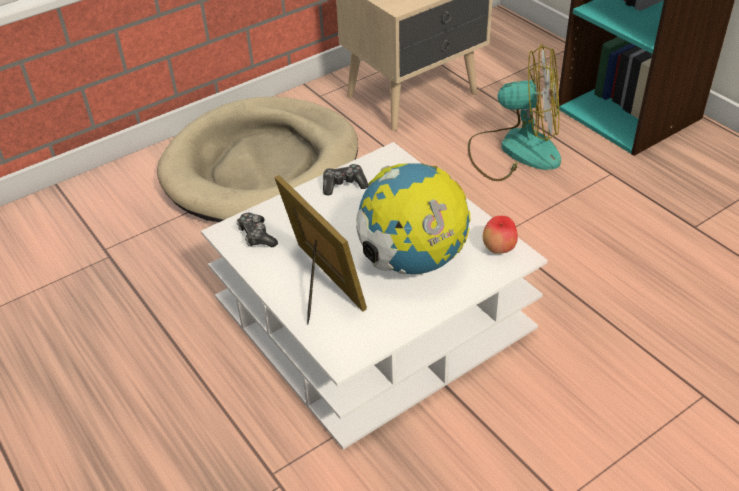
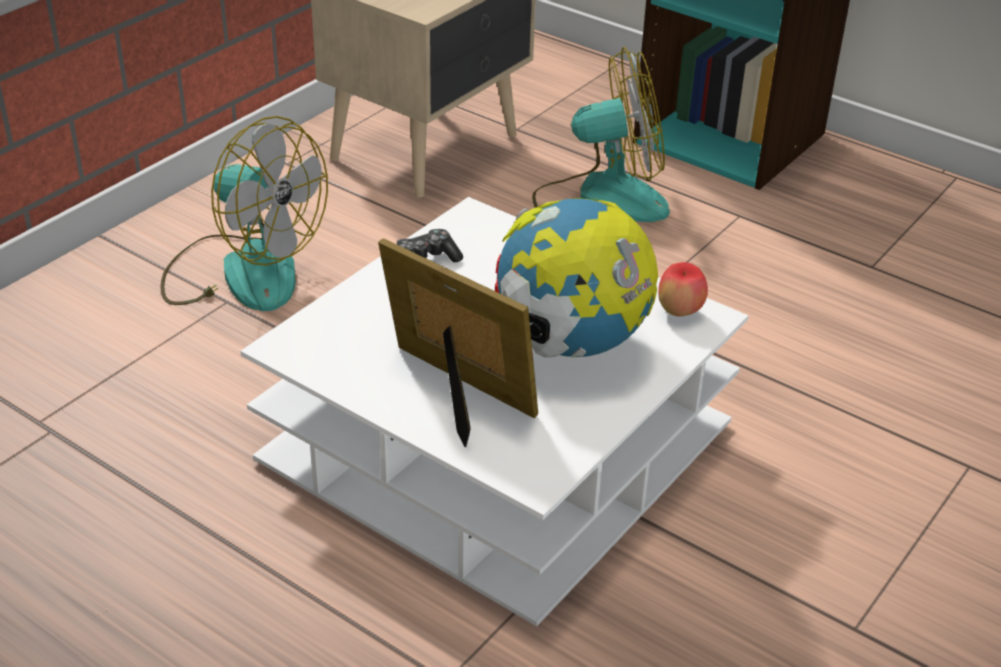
camera: 20 degrees left, 5 degrees down
beige dog bed [157,96,358,222] -> fan [160,116,328,311]
game controller [236,213,278,248] -> none

